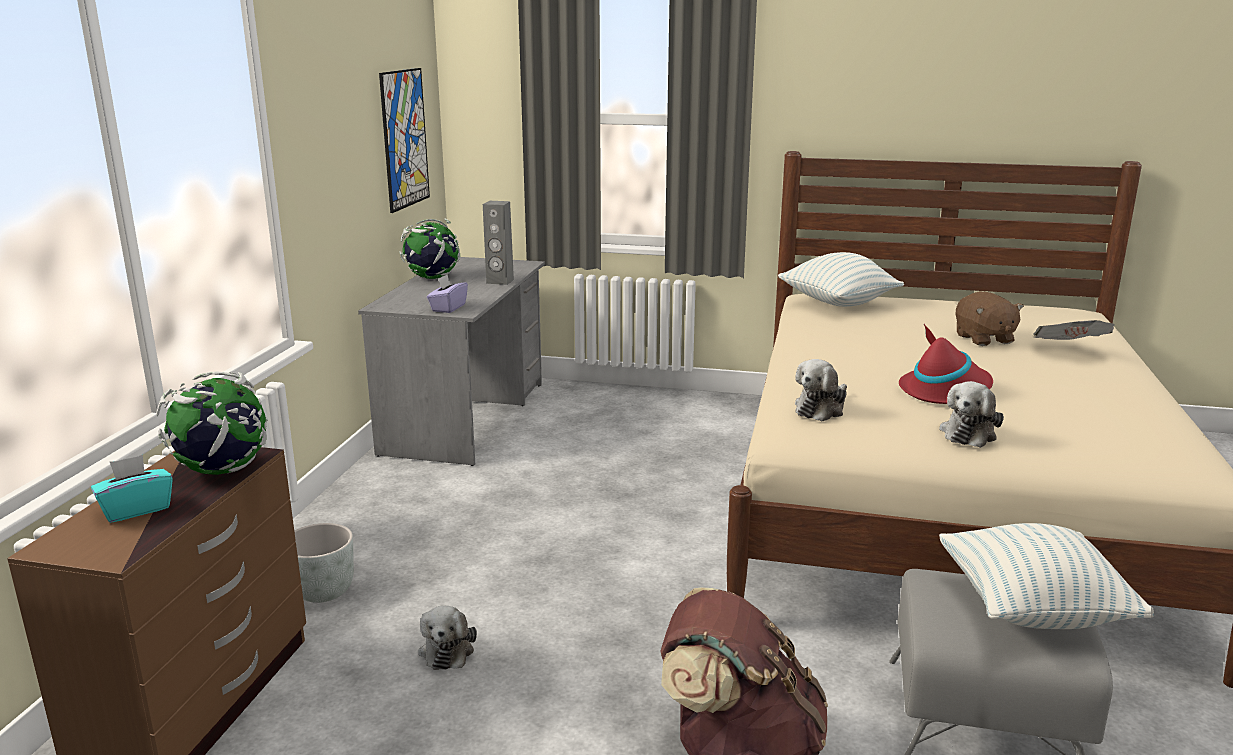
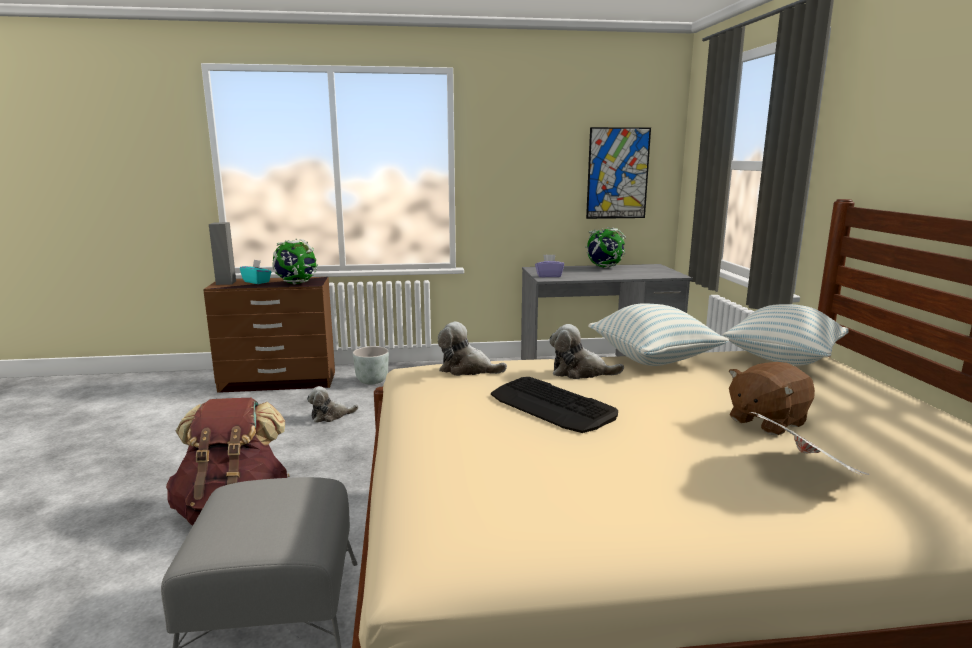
camera: 70 degrees right, 5 degrees down
grey speaker [483,201,514,285] -> grey speaker moved to [209,222,236,285]
red hat [899,324,993,404] -> keyboard [491,377,618,433]
plush toy [939,381,1004,448] -> plush toy moved to [549,324,624,379]
pillow [939,523,1154,629] -> pillow moved to [588,303,729,366]

